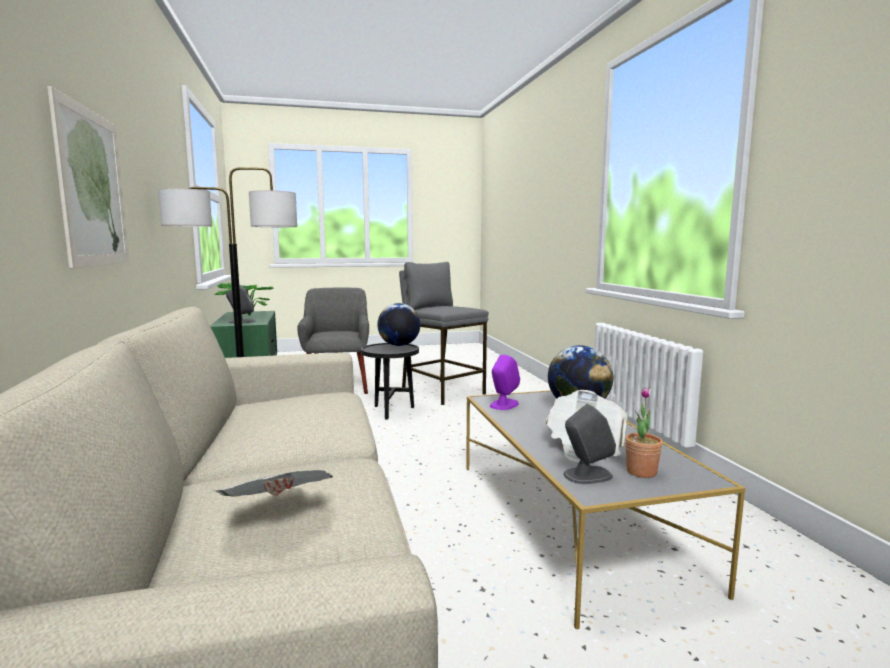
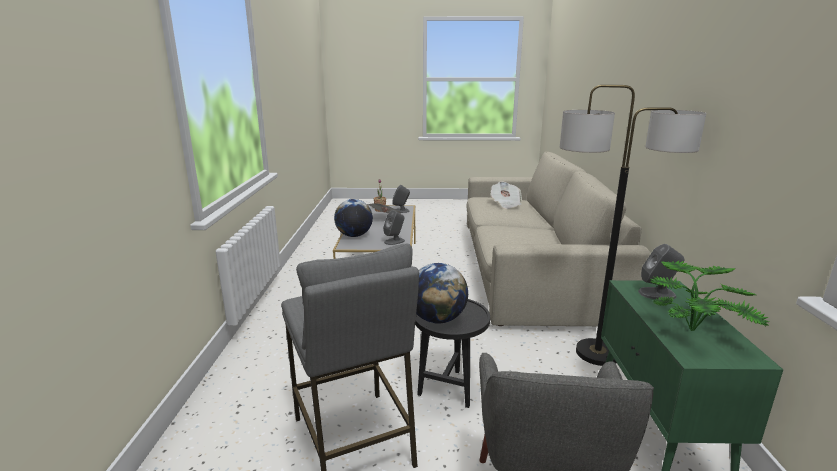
camera: 165 degrees left, 10 degrees up
picture [48,86,129,268] -> none
purple speaker [490,355,520,410] -> grey speaker [383,210,405,245]

